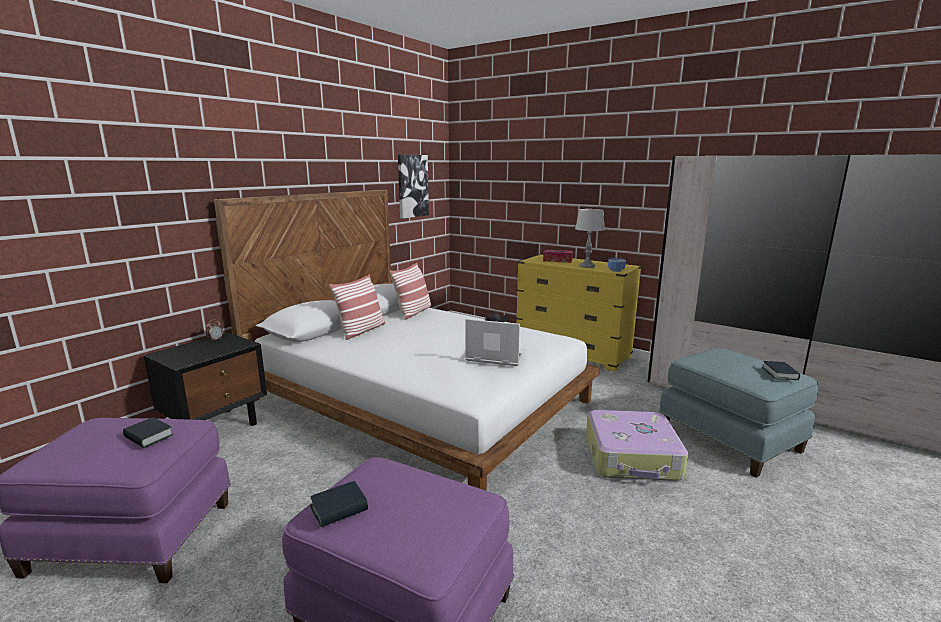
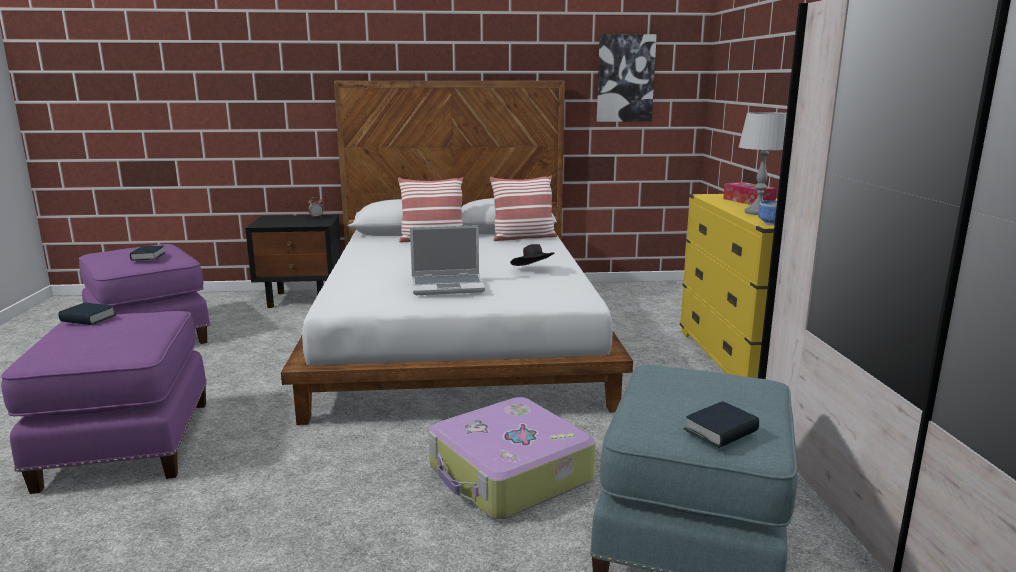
camera: 50 degrees right, 0 degrees up
laptop [465,319,526,366] -> laptop turned 105 degrees clockwise [410,225,485,295]

